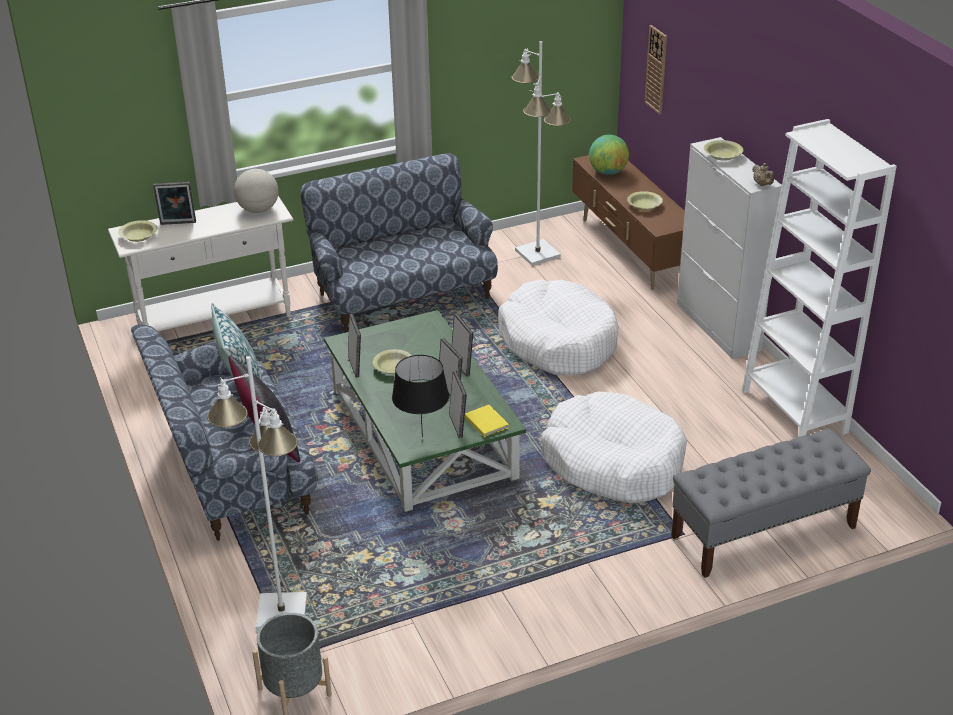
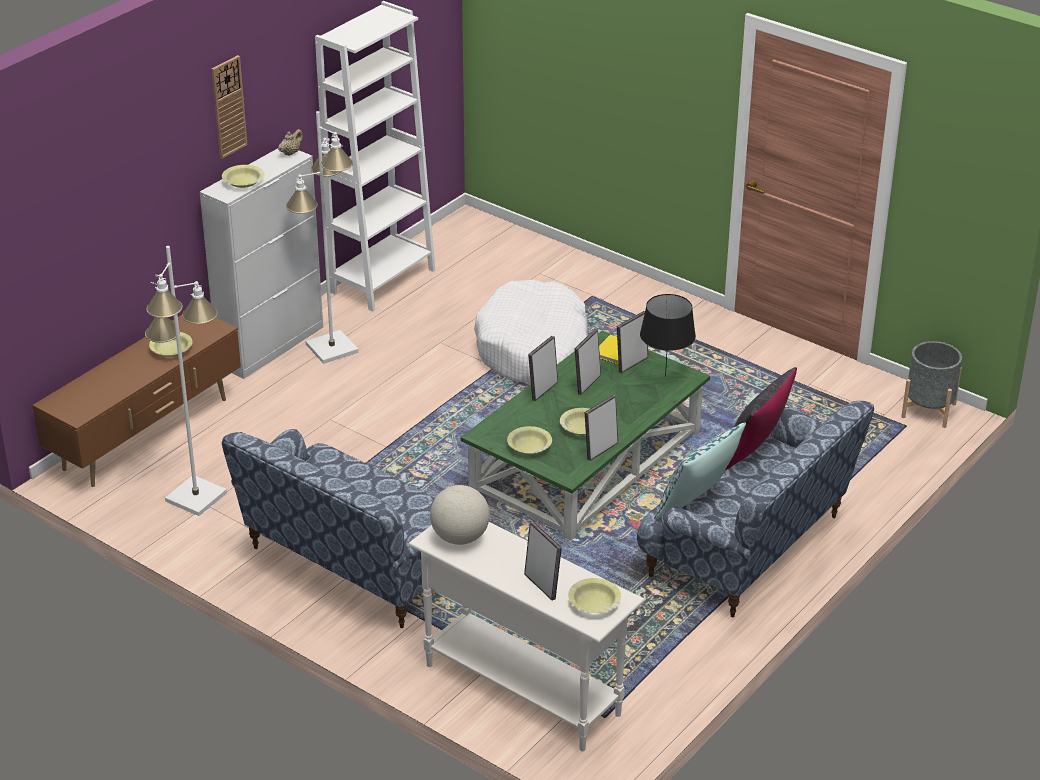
camera: 120 degrees left, 0 degrees up
white floor lamp [207,356,307,631] -> white floor lamp moved to [286,111,359,364]
white dog bed [498,279,619,375] -> none
globe [589,135,629,175] -> none
wall clock [645,25,667,115] -> wall clock moved to [211,55,247,159]
grey bench [671,429,871,578] -> none
none -> yellow bowl [507,426,552,454]

